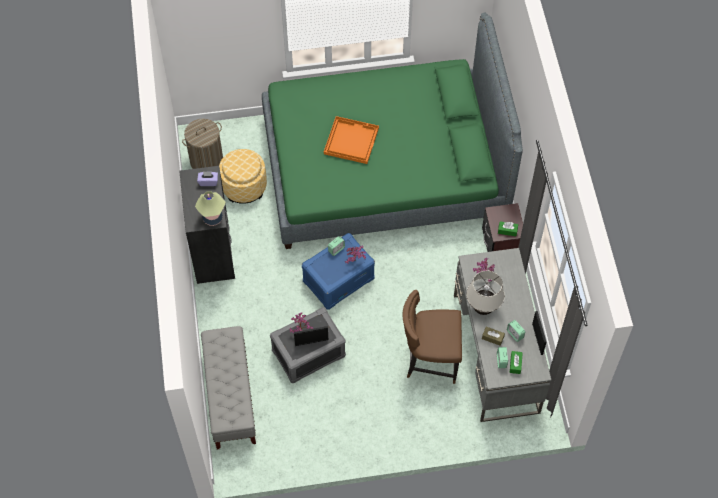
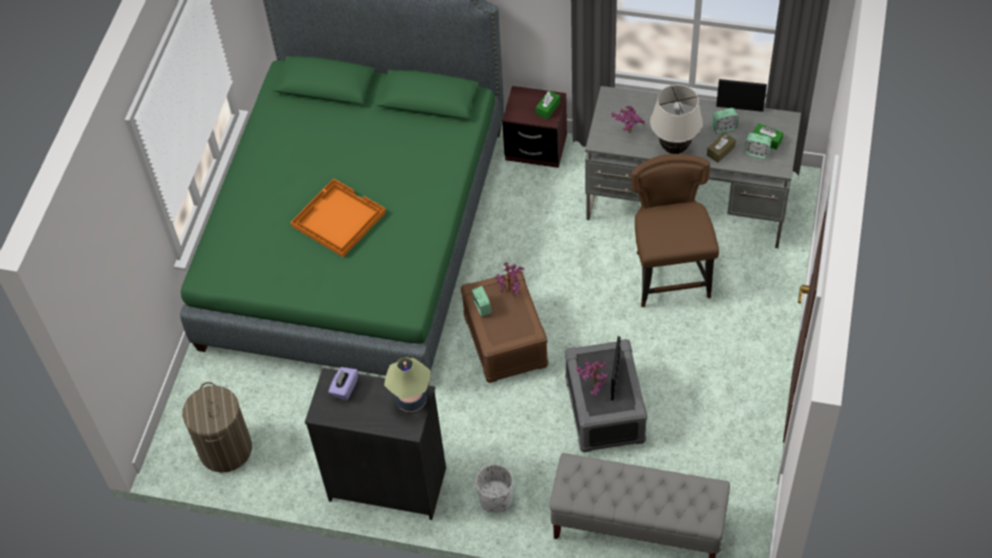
camera: 65 degrees left, 5 degrees down
ottoman [219,149,267,204] -> none
blue storage box [302,233,375,310] -> brown storage box [461,273,548,383]
brown chair [403,290,462,384] -> brown chair turned 150 degrees clockwise [631,154,719,307]
none -> white planter [475,464,513,513]

